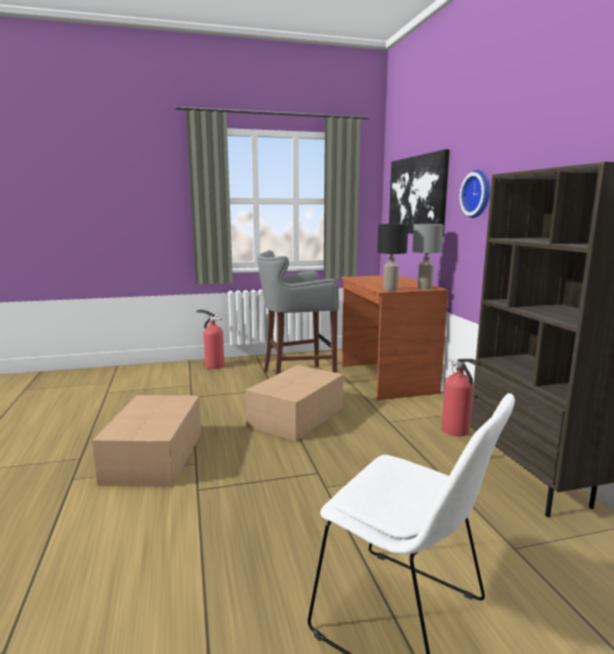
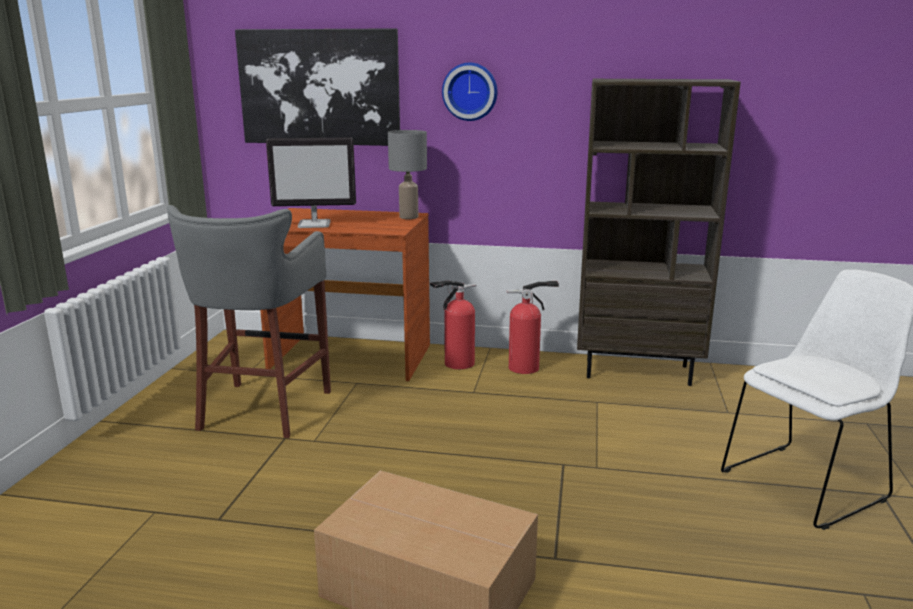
camera: 65 degrees left, 5 degrees up
fire extinguisher [196,310,224,369] -> fire extinguisher moved to [430,281,477,369]
cardboard box [245,365,344,441] -> none
black table lamp [377,224,408,291] -> none
none -> monitor [266,138,356,228]

